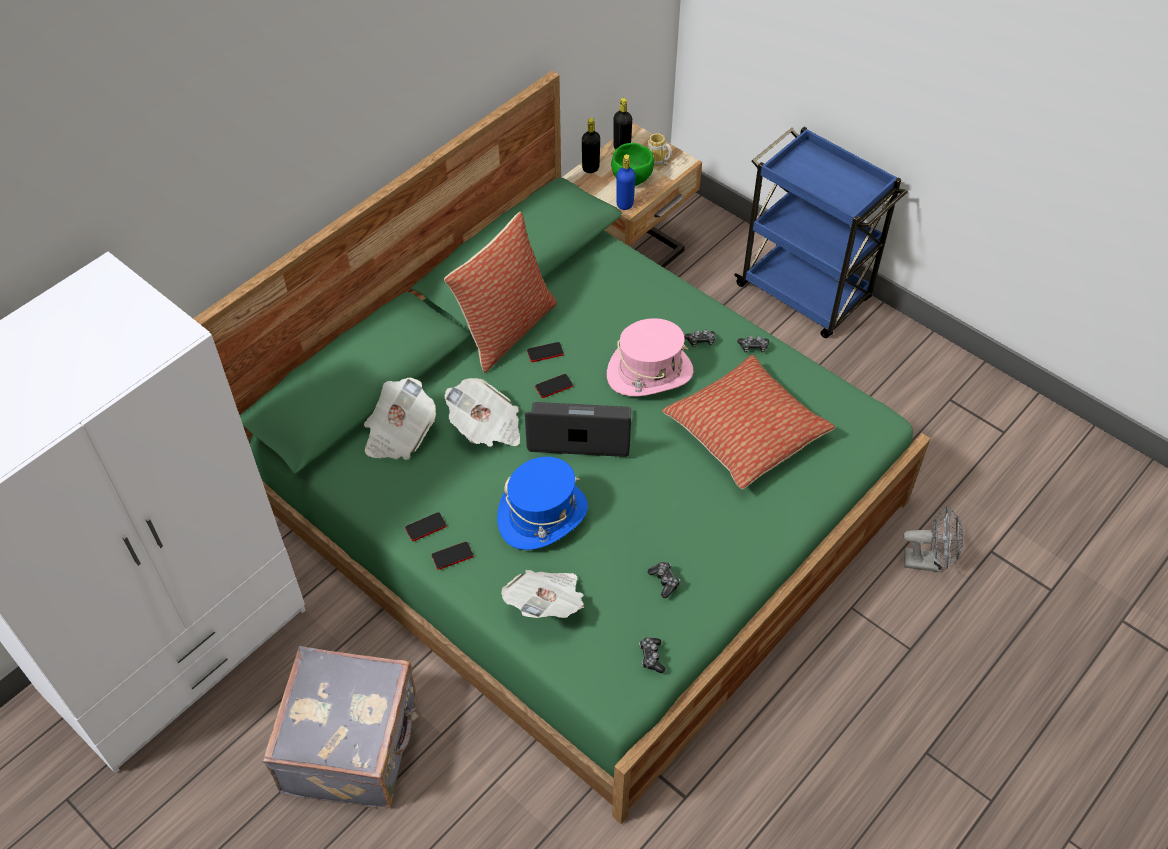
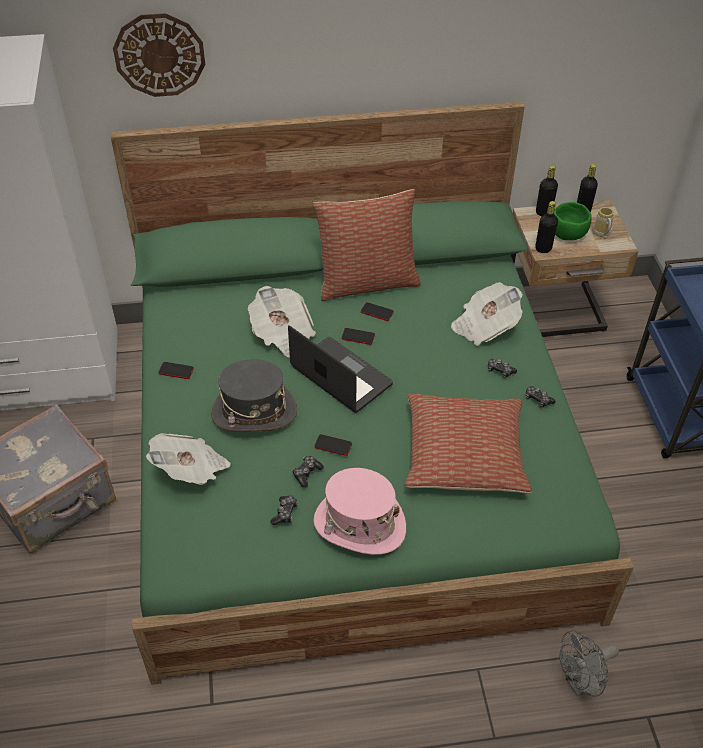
camera: 40 degrees right, 5 degrees down
newspaper [364,378,436,460] -> newspaper moved to [451,282,523,346]
phone [432,542,473,569] -> phone moved to [314,434,352,456]
blue hat [497,457,588,550] -> grey hat [211,359,297,432]
pink hat [607,318,693,396] -> pink hat moved to [314,468,406,555]
blue bottle [616,154,635,210] -> black bottle [535,201,558,253]
game controller [639,637,665,673] -> game controller moved to [292,456,324,488]
grey fan [903,506,963,572] -> grey fan turned 105 degrees clockwise [559,630,619,697]
none -> wall clock [113,13,205,97]

